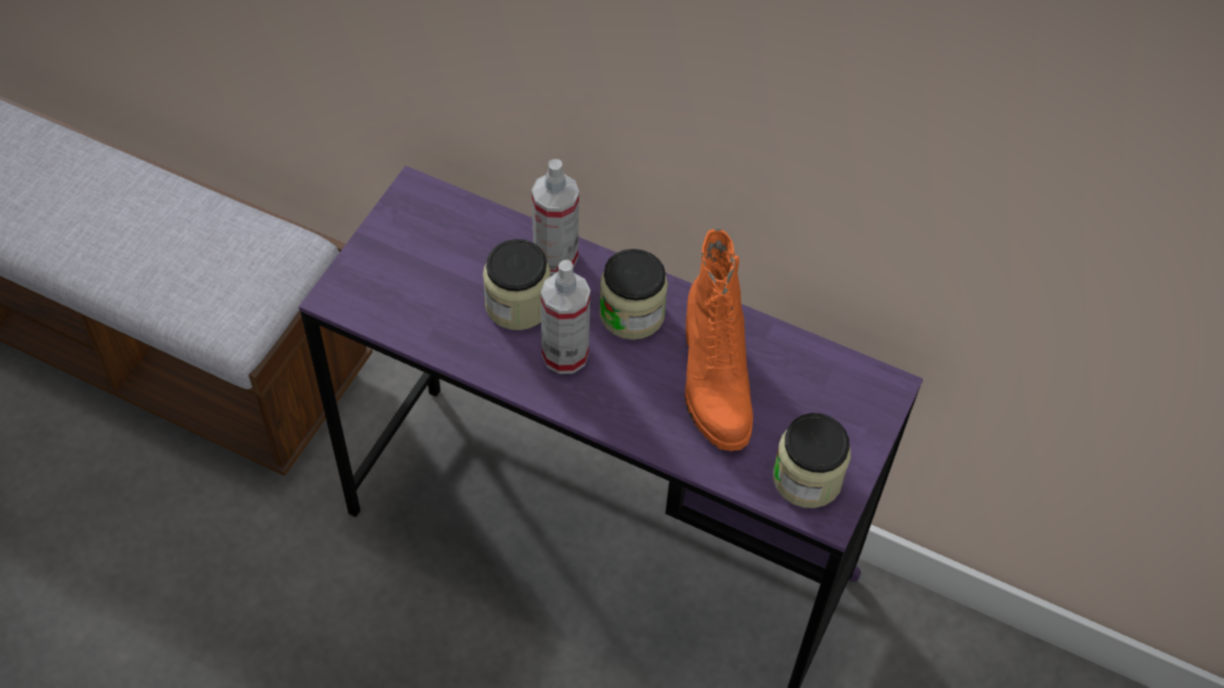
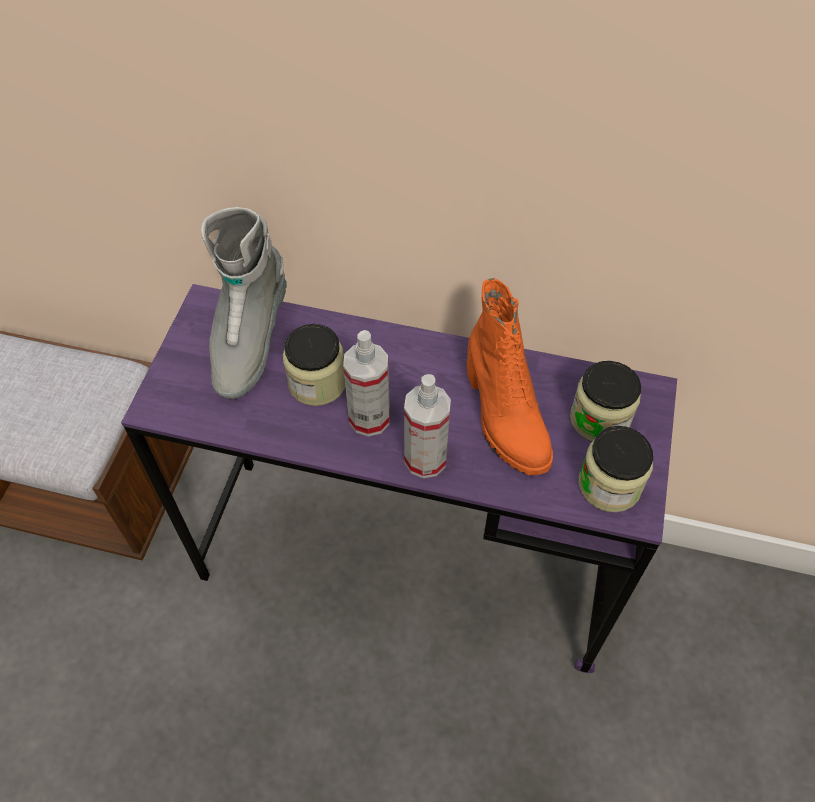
camera: 10 degrees left, 0 degrees up
spray bottle [532,159,579,275] -> spray bottle moved to [404,374,451,478]
jar [599,249,668,340] -> jar moved to [570,361,641,442]
none -> grey boot [201,207,287,399]

